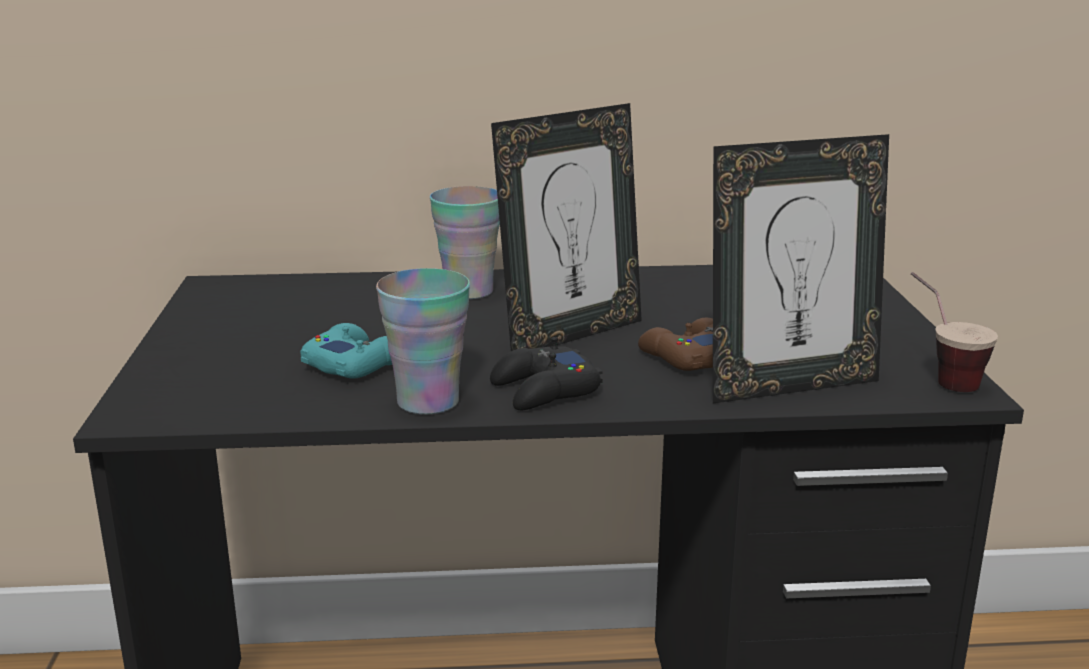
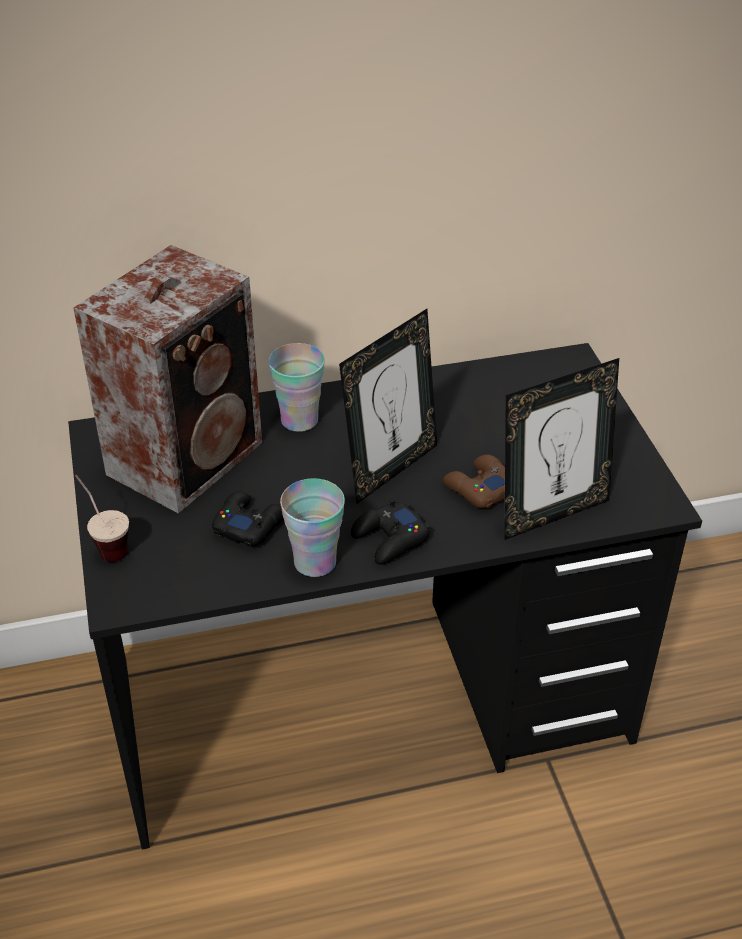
camera: 10 degrees left, 20 degrees up
turquoise game controller [300,323,392,379] -> black game controller [212,491,284,547]
cup [911,272,998,392] -> cup moved to [75,475,129,562]
none -> speaker [73,245,262,514]

